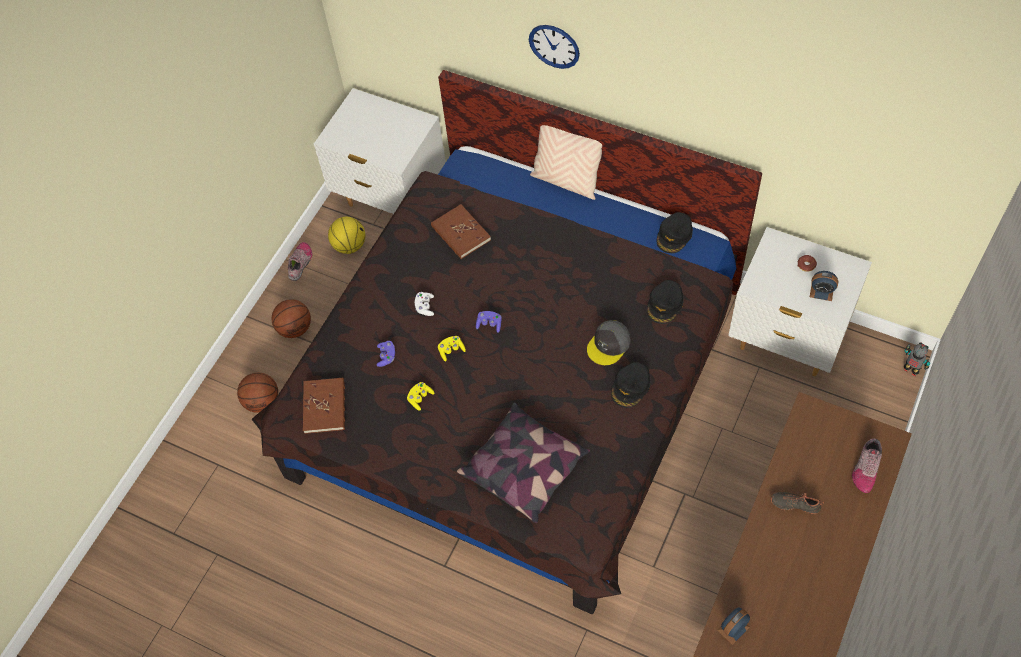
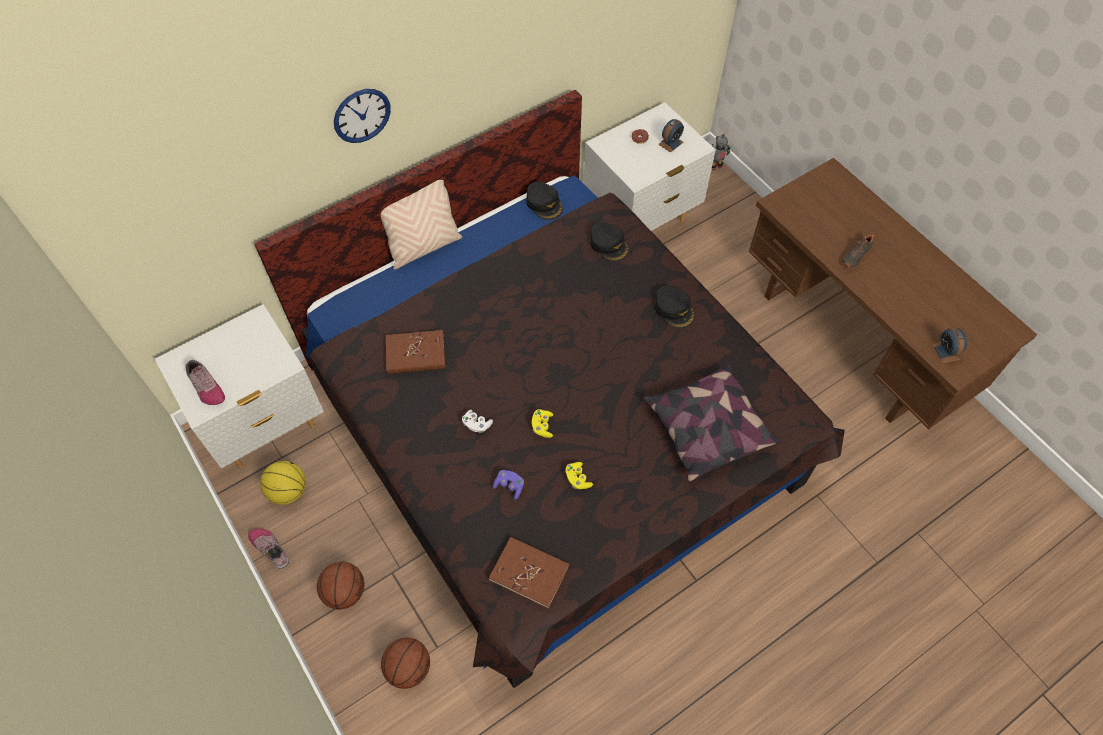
camera: 65 degrees left, 0 degrees up
purple game controller [476,311,502,333] -> none
grey cap [587,320,631,365] -> none
shoe [852,438,882,493] -> shoe moved to [186,360,225,405]

